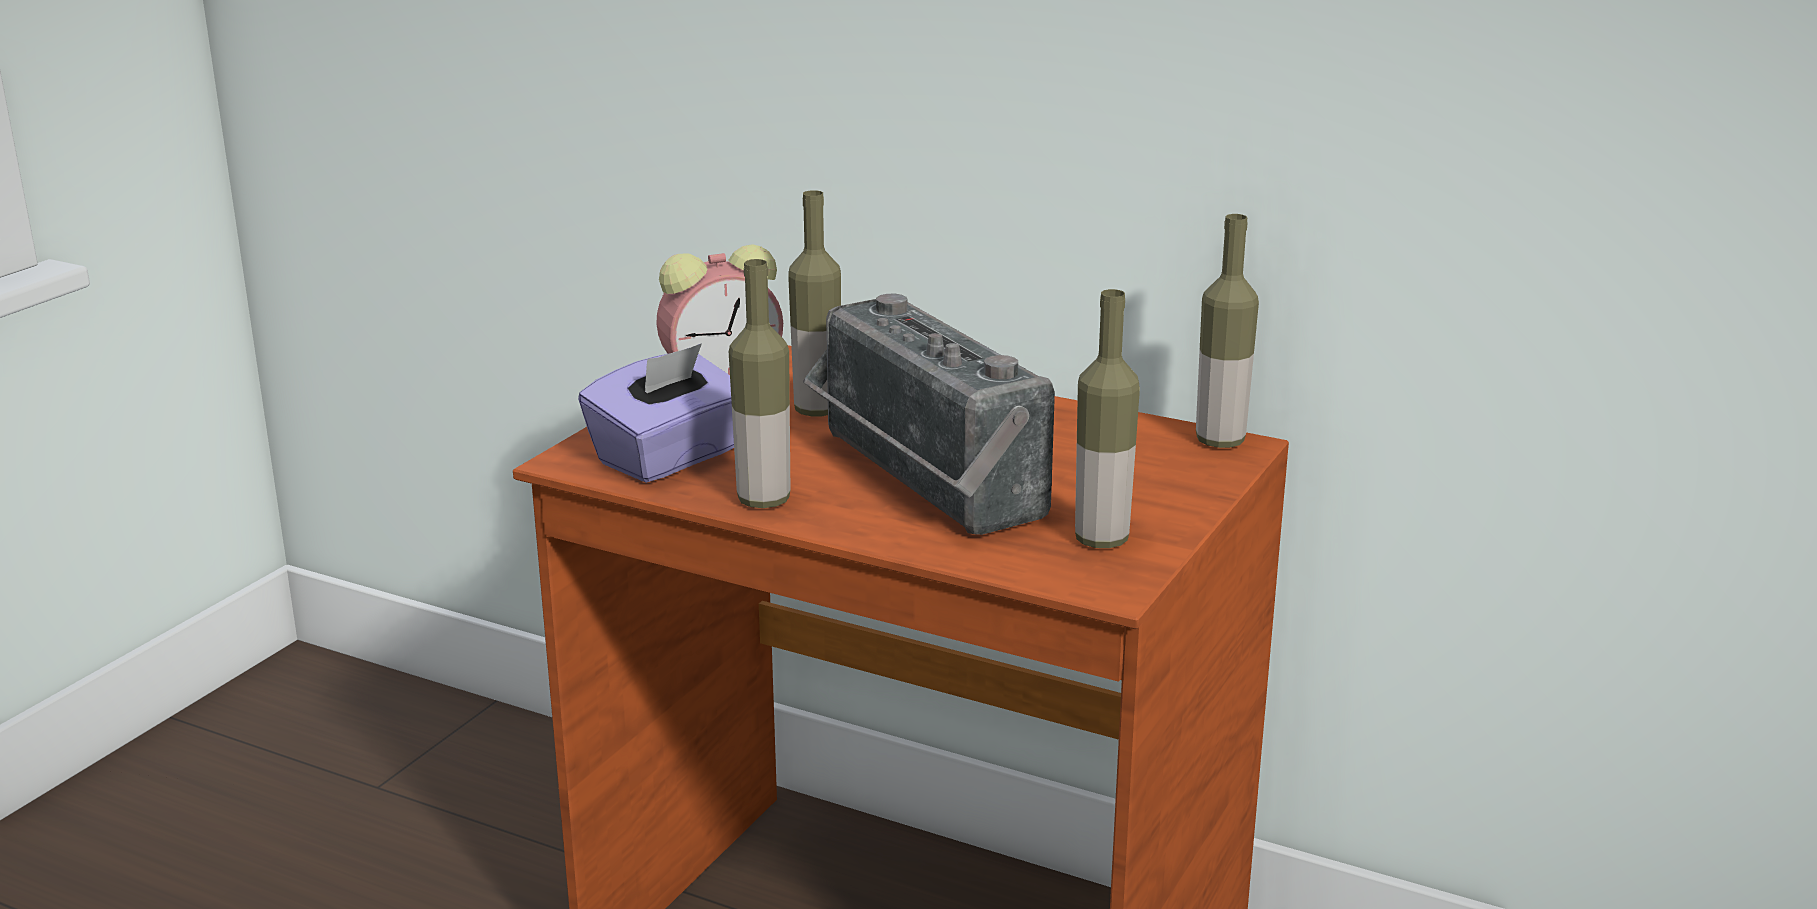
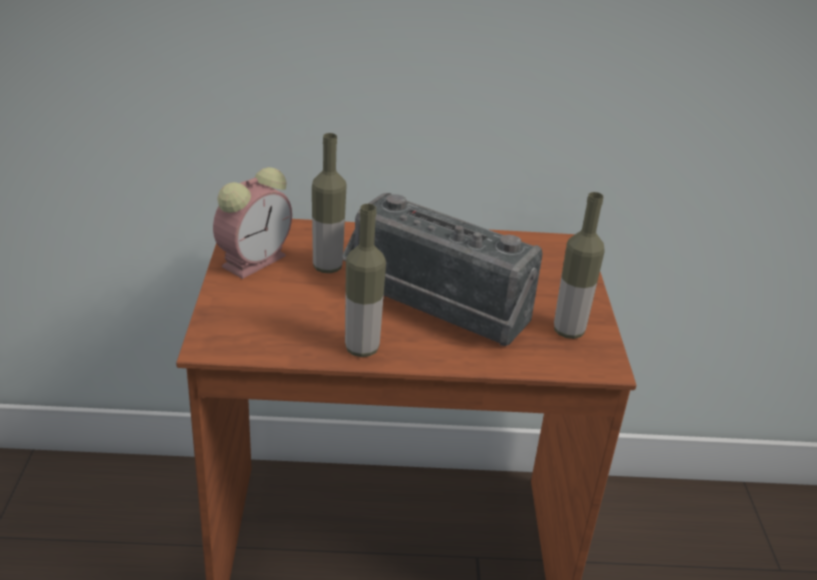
camera: 30 degrees left, 10 degrees up
purple tissue box [578,343,734,483] -> none
bottle [1196,214,1259,448] -> none

